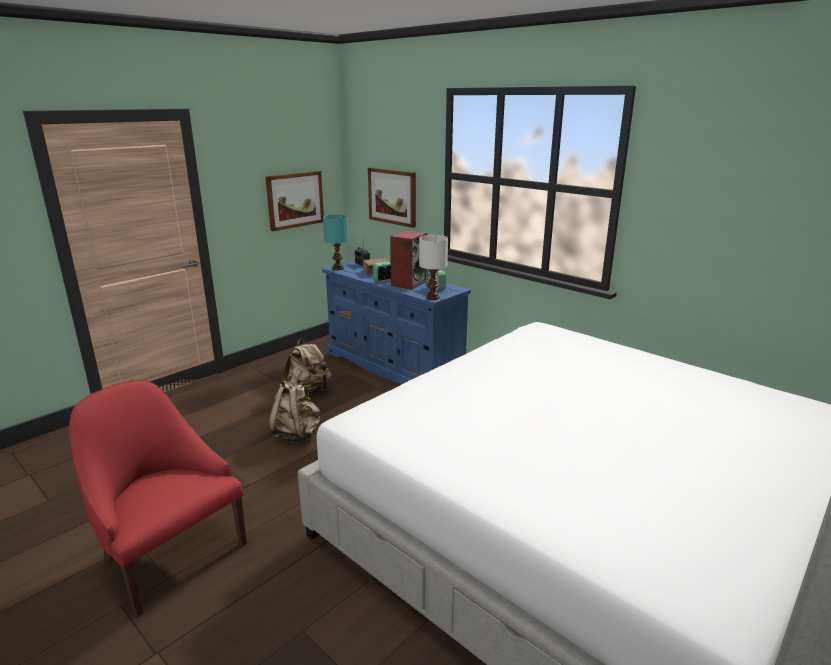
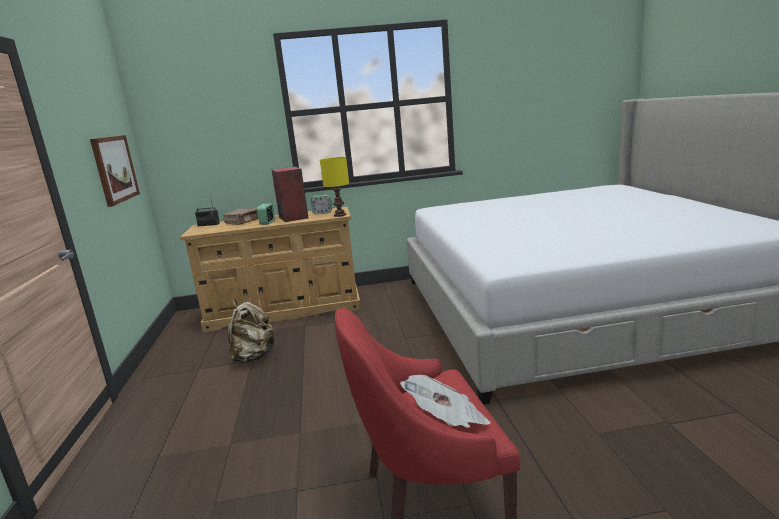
camera: 50 degrees left, 5 degrees down
beige backpack [269,380,320,442] -> none
blue dresser [322,261,471,384] -> beige dresser [180,207,361,332]
turquoise table lamp [323,214,349,270] -> none
picture [368,167,416,228] -> none
white table lamp [419,235,448,300] -> yellow table lamp [320,157,349,217]
none -> newspaper [400,375,491,428]

